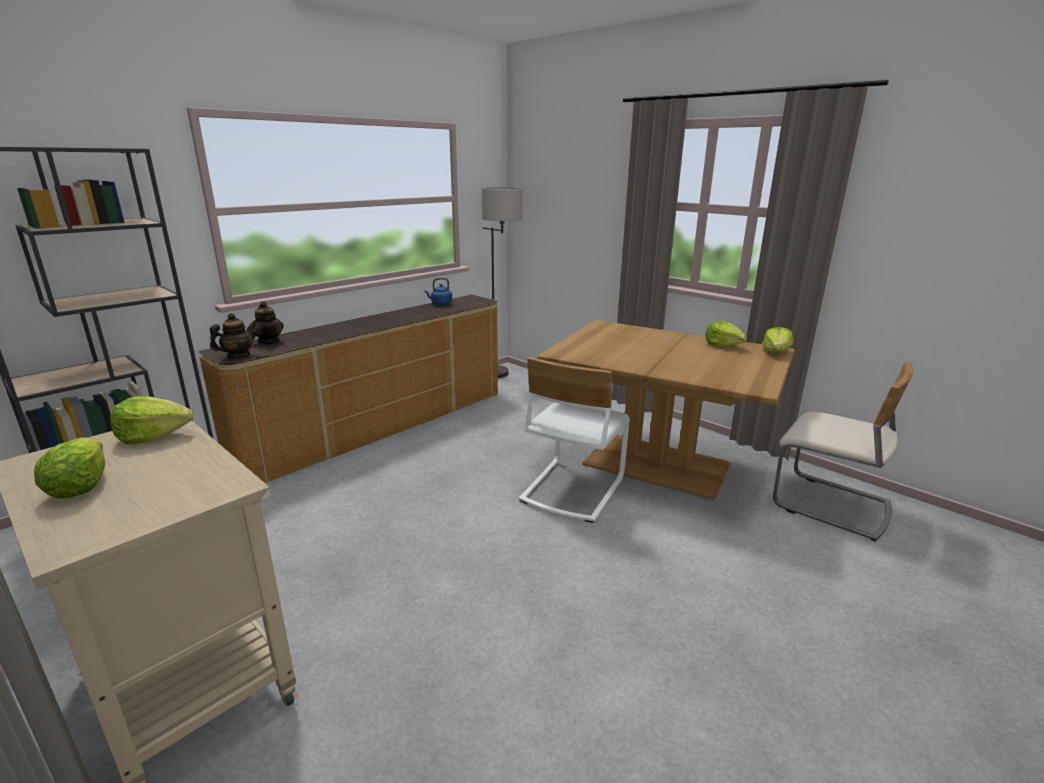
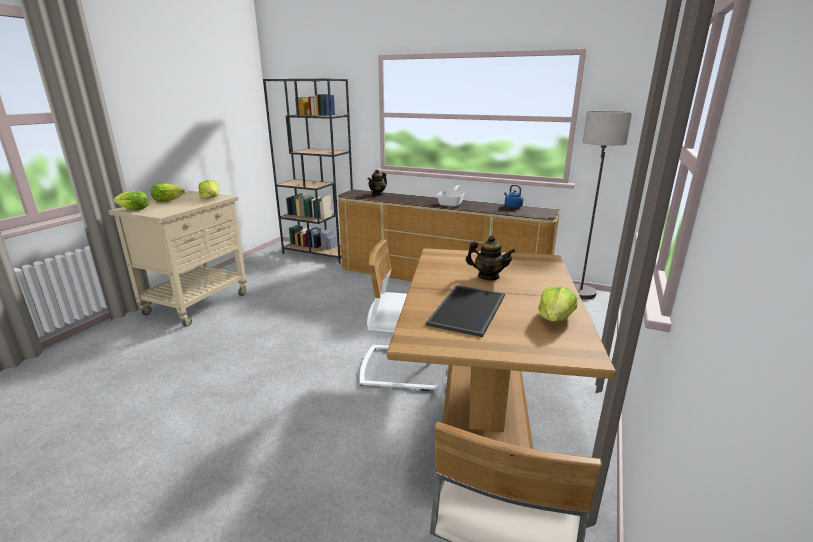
camera: 70 degrees right, 0 degrees up
teapot [210,313,257,359] -> teapot moved to [466,235,515,280]
lettuce [762,327,794,352] -> lettuce moved to [113,191,149,210]
none -> tray [426,285,505,337]
none -> frying pan [437,185,465,207]

